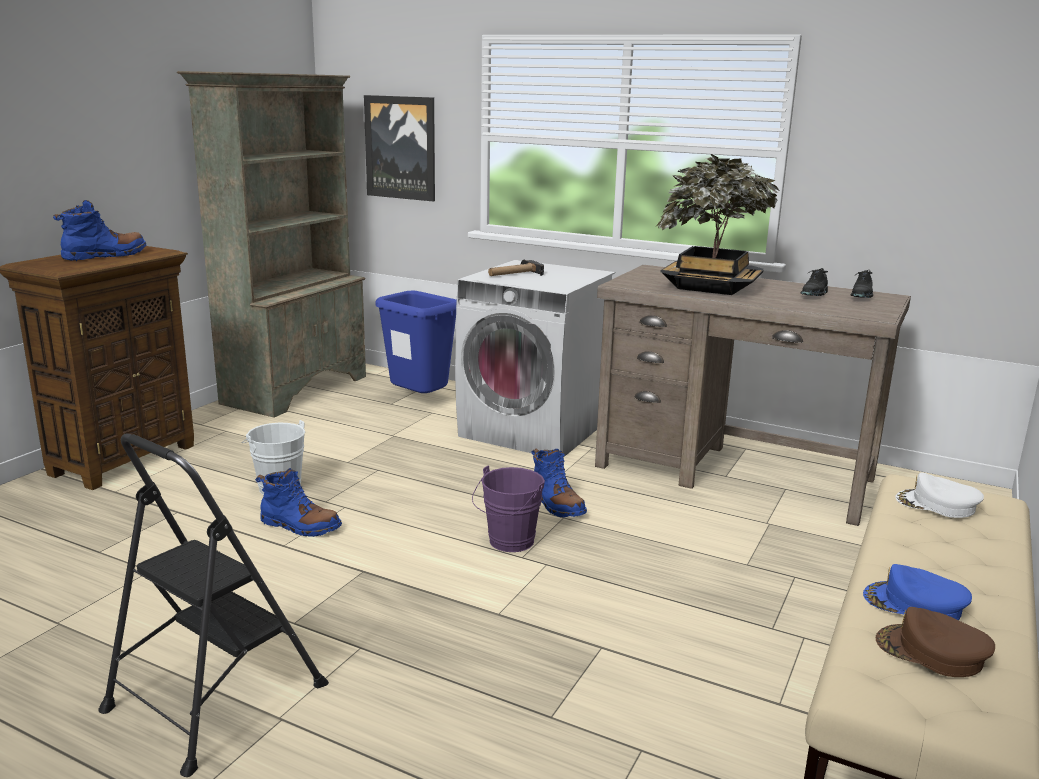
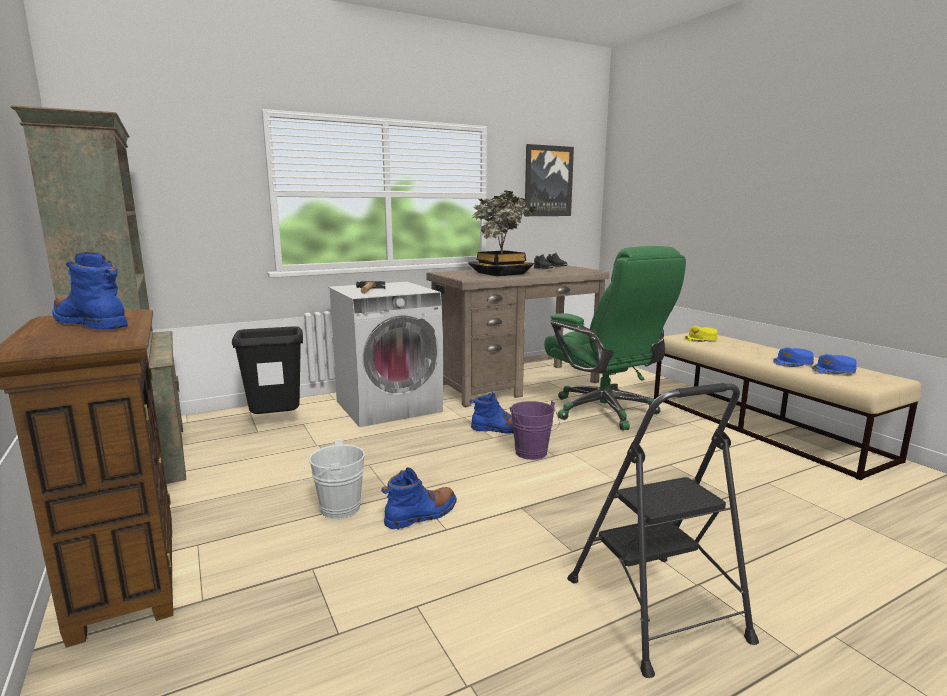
camera: 55 degrees left, 5 degrees down
blue boot [53,200,146,261] -> blue boot turned 45 degrees counterclockwise [52,252,128,330]
picture [364,95,435,202] -> picture moved to [525,144,574,216]
blue trash can [376,291,457,393] -> black trash can [232,326,303,414]
brown cap [876,607,995,677] -> blue cap [812,354,857,375]
white cap [895,473,984,518] -> yellow cap [684,326,718,342]
none -> green office chair [544,246,686,430]

